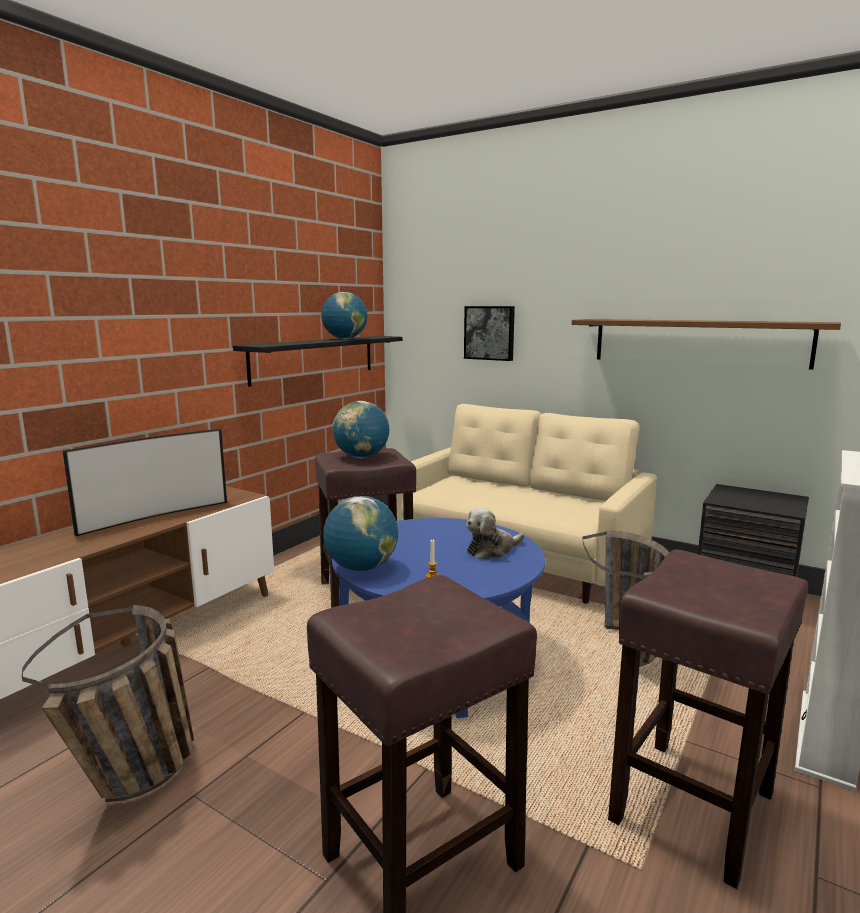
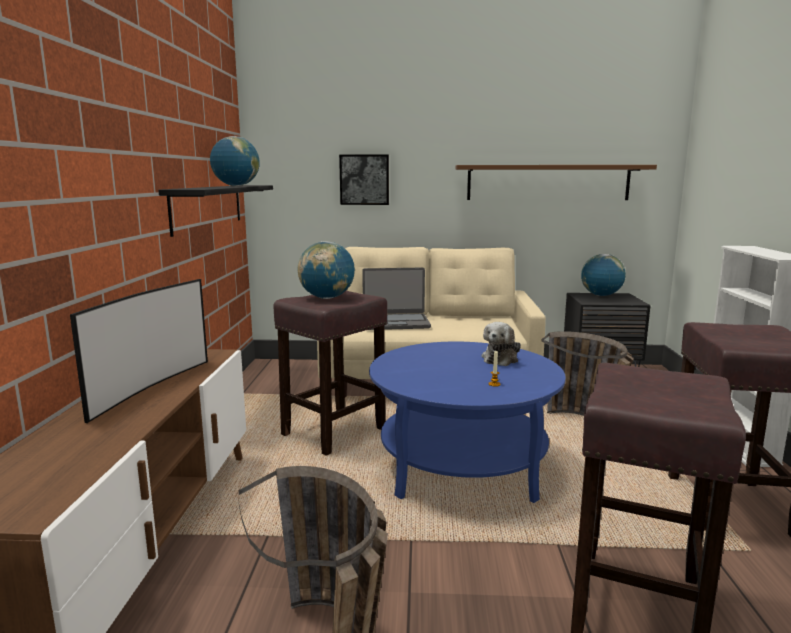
camera: 30 degrees left, 0 degrees up
globe [323,496,398,571] -> globe moved to [581,254,626,296]
none -> laptop [362,268,431,330]

